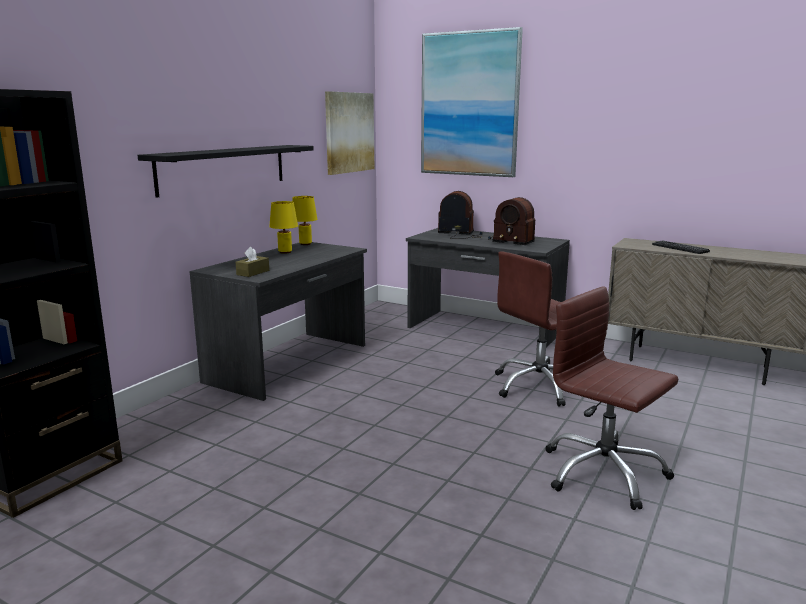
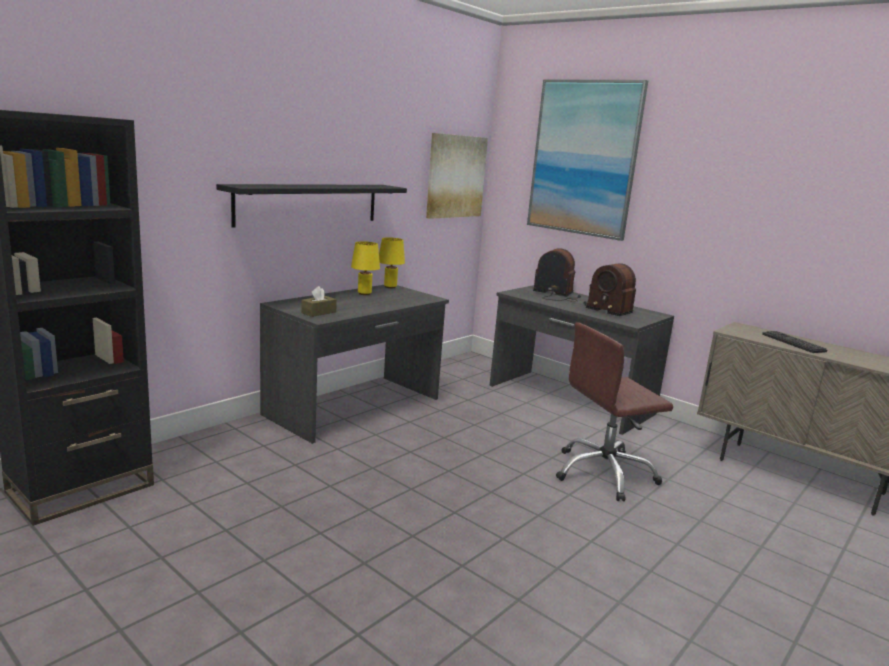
camera: 10 degrees right, 0 degrees up
brown office chair [545,286,678,510] -> none

